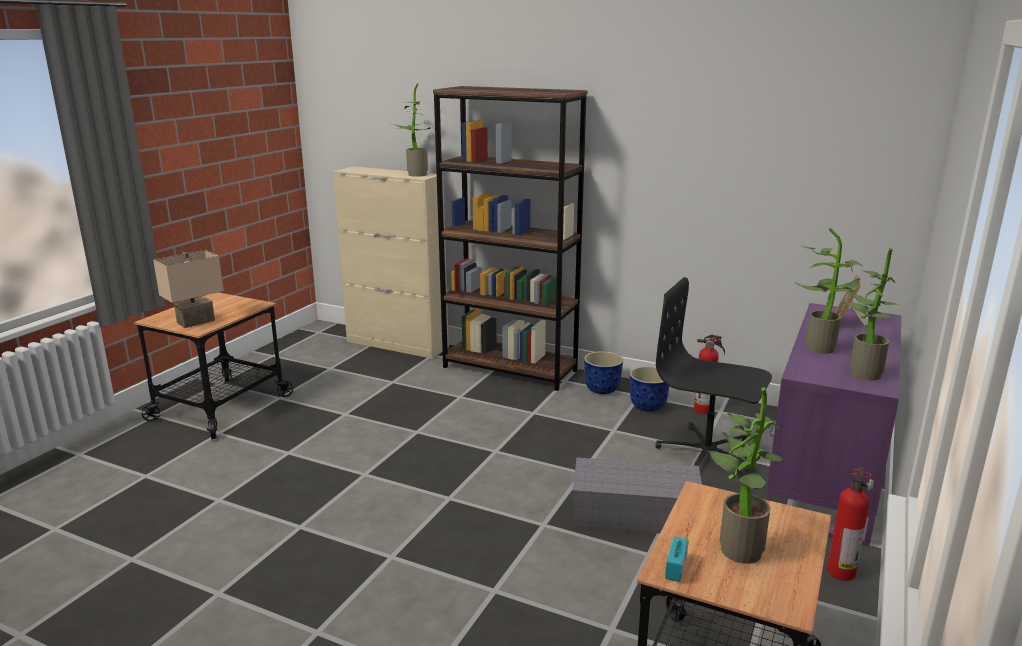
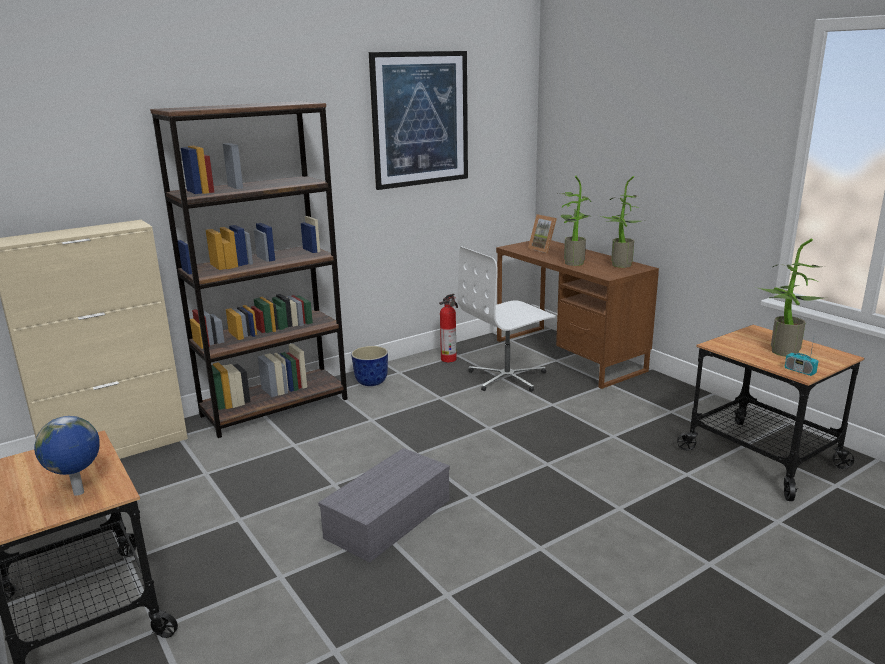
camera: 60 degrees left, 0 degrees up
beige table lamp [153,250,224,328] -> globe [34,416,100,496]
potted plant [393,83,431,177] -> none
grey storage box [573,457,702,533] -> grey storage box moved to [318,448,450,563]
planter [630,366,669,412] -> none
black office chair [655,277,772,471] -> white office chair [458,246,556,392]
purple desk [766,303,902,546] -> brown desk [496,240,659,389]
fire extinguisher [827,466,874,581] -> none
none -> picture [369,51,468,190]

